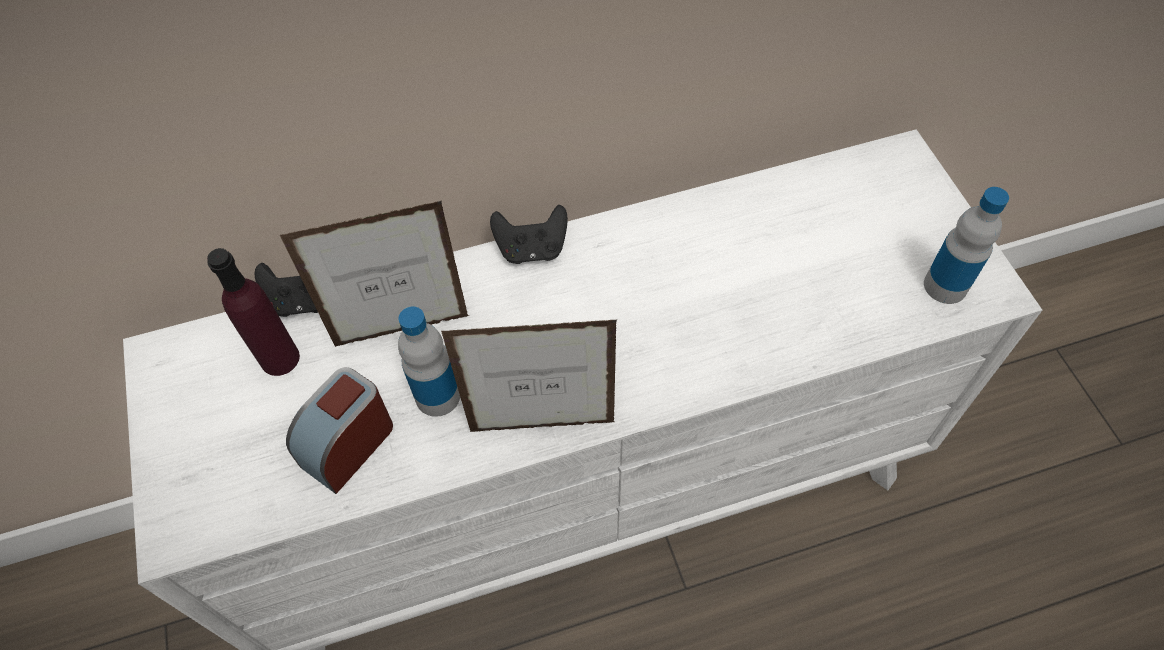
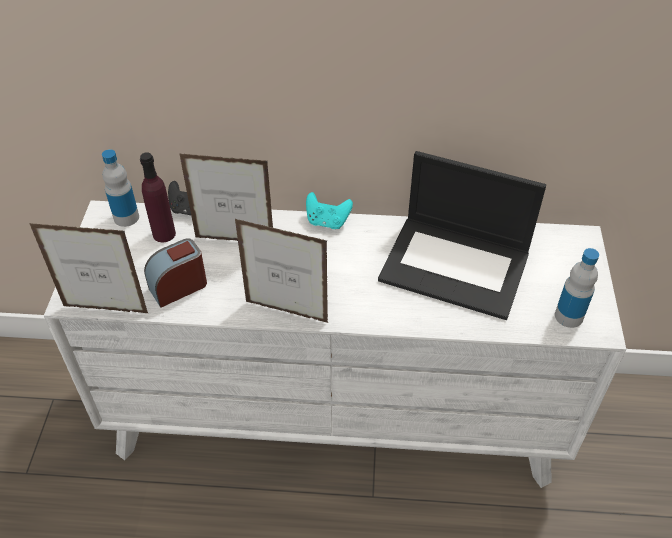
camera: 20 degrees right, 10 degrees down
bottle [398,306,460,417] -> bottle moved to [102,149,139,227]
black game controller [490,205,568,264] -> turquoise game controller [306,192,353,229]
none -> picture frame [29,223,148,313]
none -> laptop [378,151,546,320]

